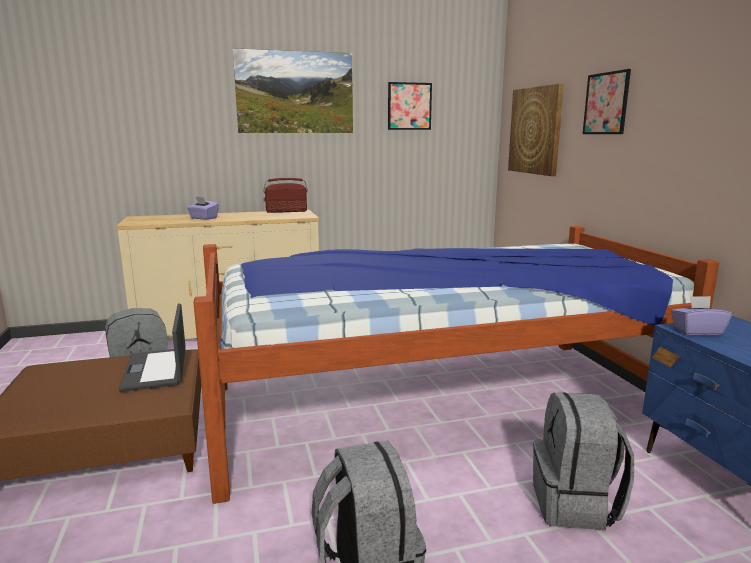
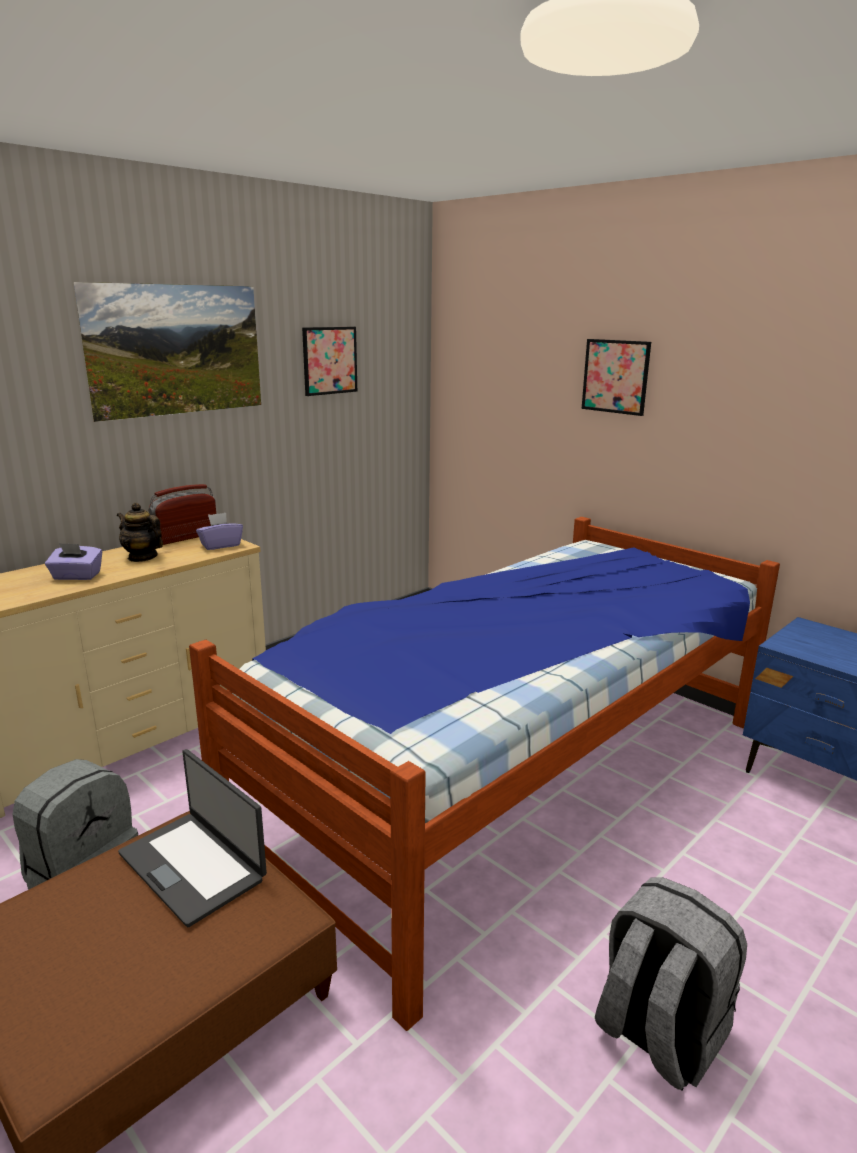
camera: 30 degrees left, 5 degrees up
picture [508,83,564,176] -> none
grey backpack [533,392,634,530] -> none
purple tissue box [671,296,732,335] -> purple tissue box moved to [196,513,243,550]
none -> teapot [117,503,163,562]

